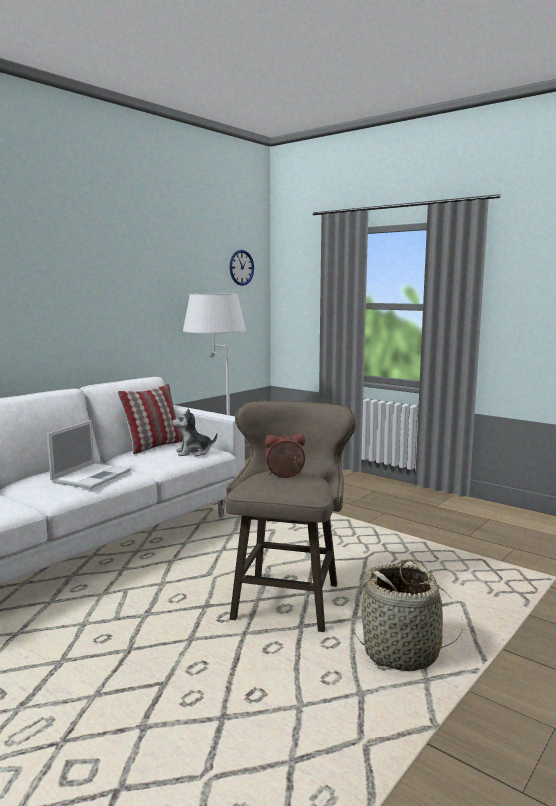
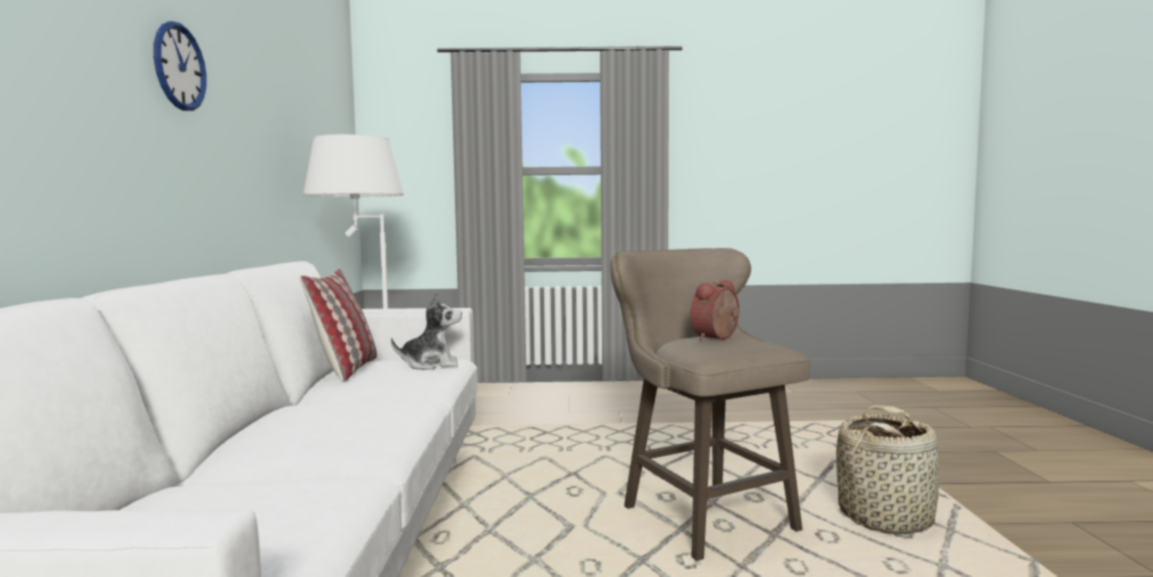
camera: 40 degrees left, 5 degrees down
laptop [47,420,131,489] -> none
plush toy [172,408,217,456] -> plush toy turned 135 degrees counterclockwise [391,292,462,370]
wall clock [229,250,254,286] -> wall clock moved to [153,21,207,111]

